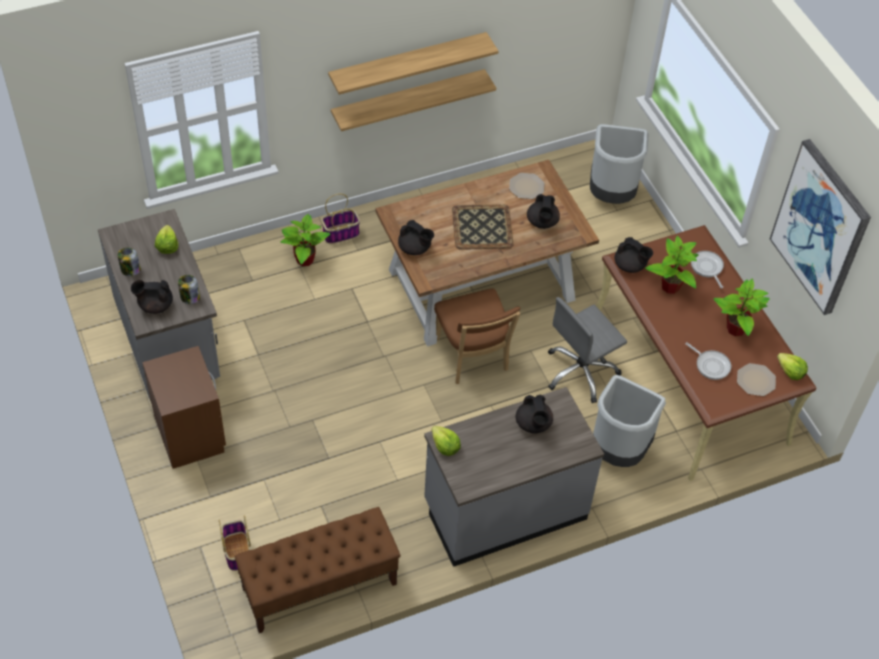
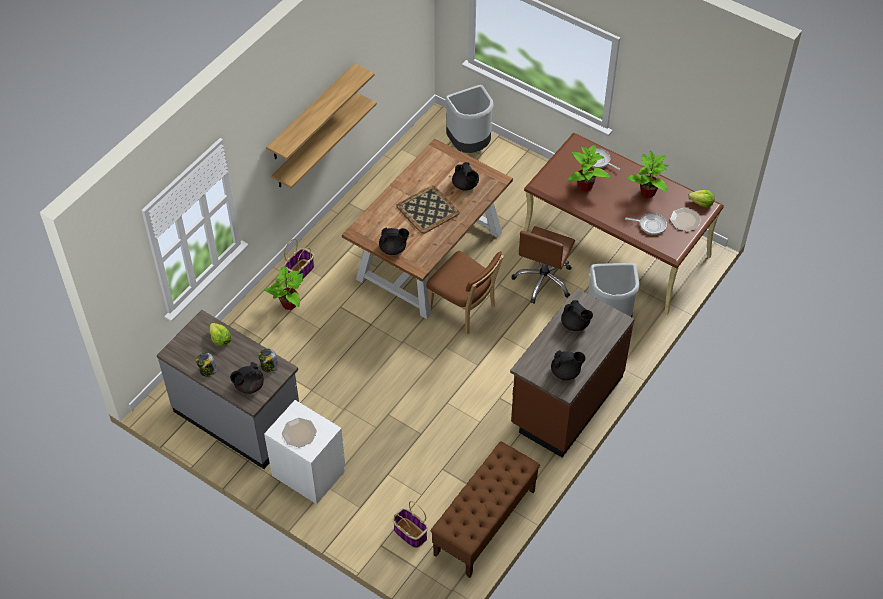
camera: 30 degrees left, 0 degrees up
brown nightstand [142,346,226,469] -> white nightstand [264,400,345,504]
grey counter [424,387,604,567] -> brown counter [510,288,635,458]
lettuce [431,426,461,456] -> none
plate [509,173,544,199] -> plate moved to [282,418,317,447]
grey office chair [548,297,627,403] -> brown office chair [512,226,575,304]
black teapot [615,237,653,273] -> black teapot moved to [551,350,585,380]
picture [770,139,871,315] -> none

